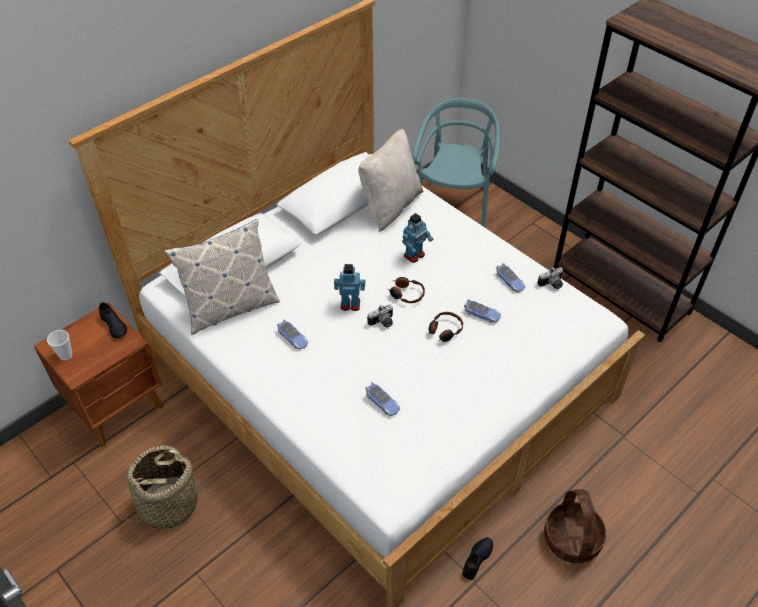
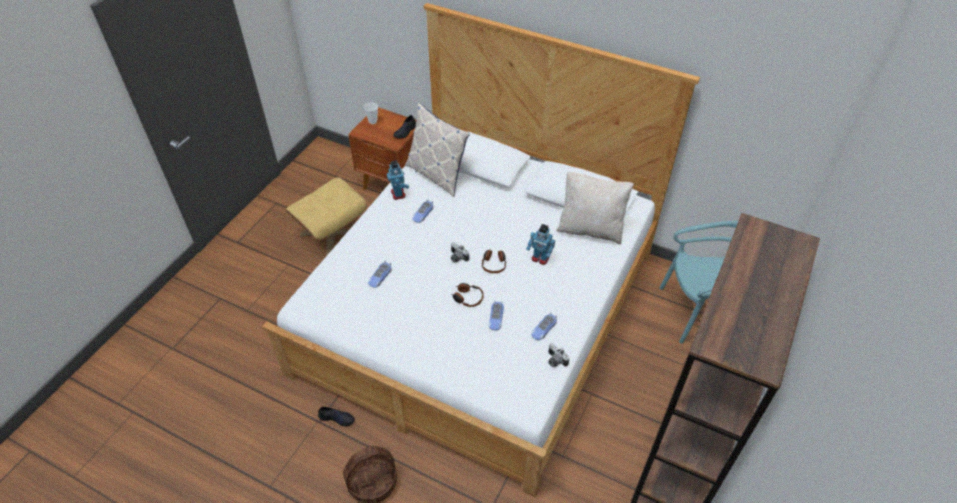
camera: 70 degrees right, 0 degrees up
basket [119,446,201,529] -> beige ottoman [285,177,367,256]
toy robot [334,264,366,311] -> toy robot moved to [387,160,409,200]

